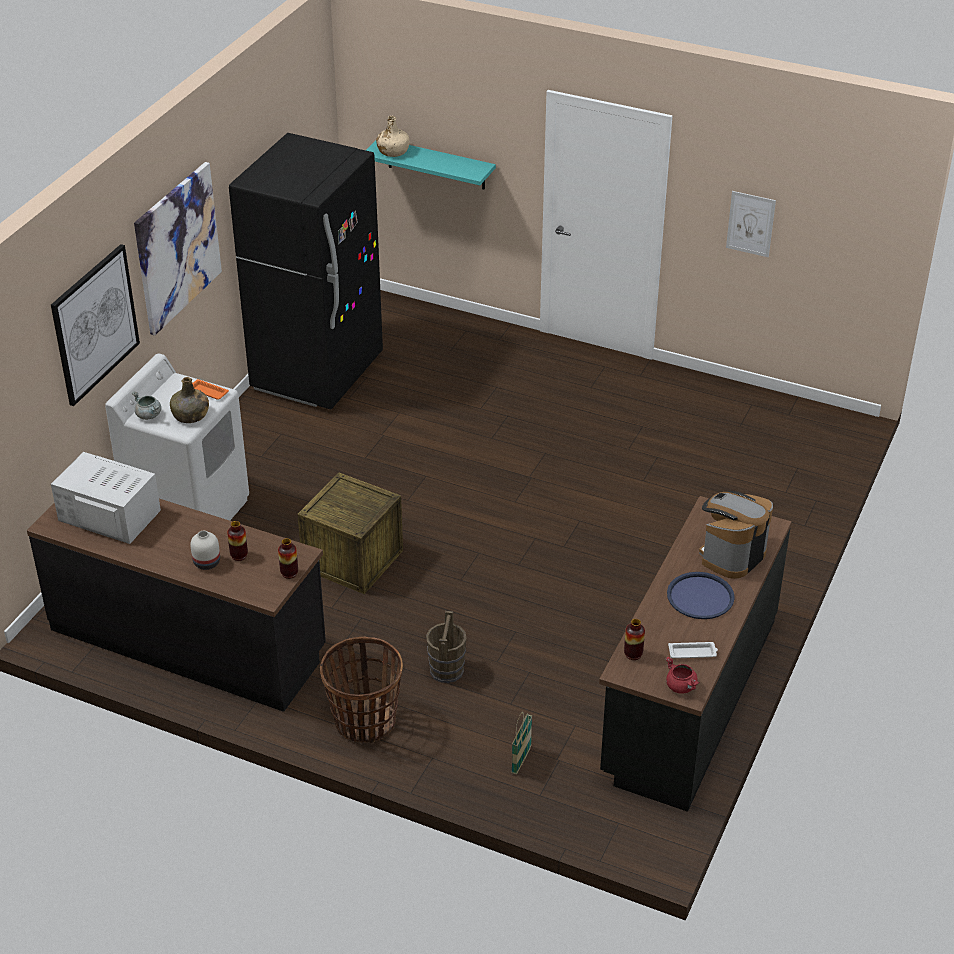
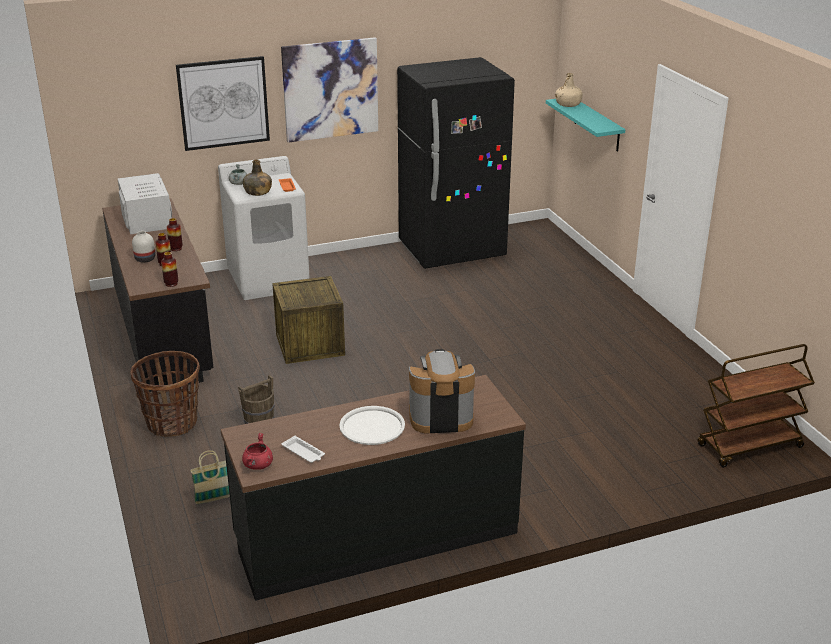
camera: 45 degrees right, 10 degrees down
vase [624,619,645,660] -> vase moved to [167,218,183,251]
blue tray [667,572,735,619] -> white tray [339,406,405,445]
picture [726,191,776,257] -> none
none -> brown cart [697,344,815,468]

